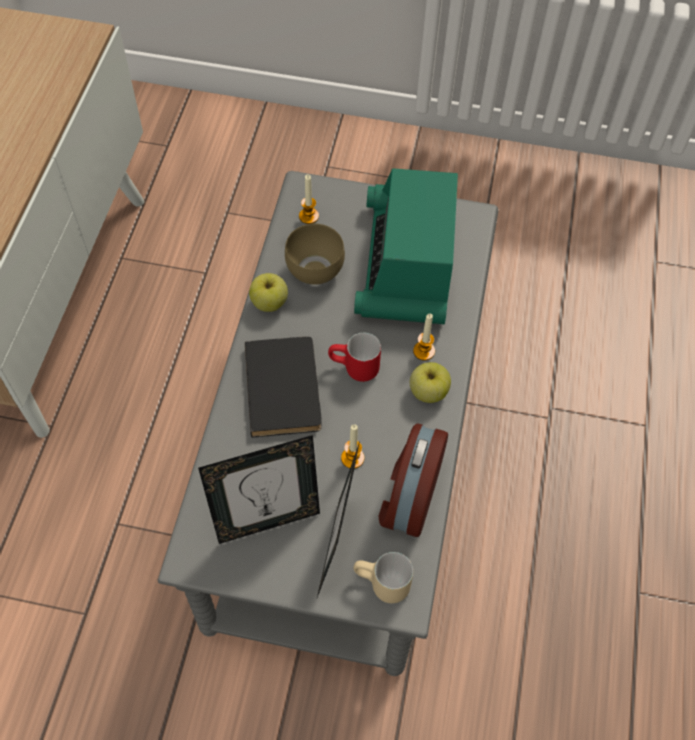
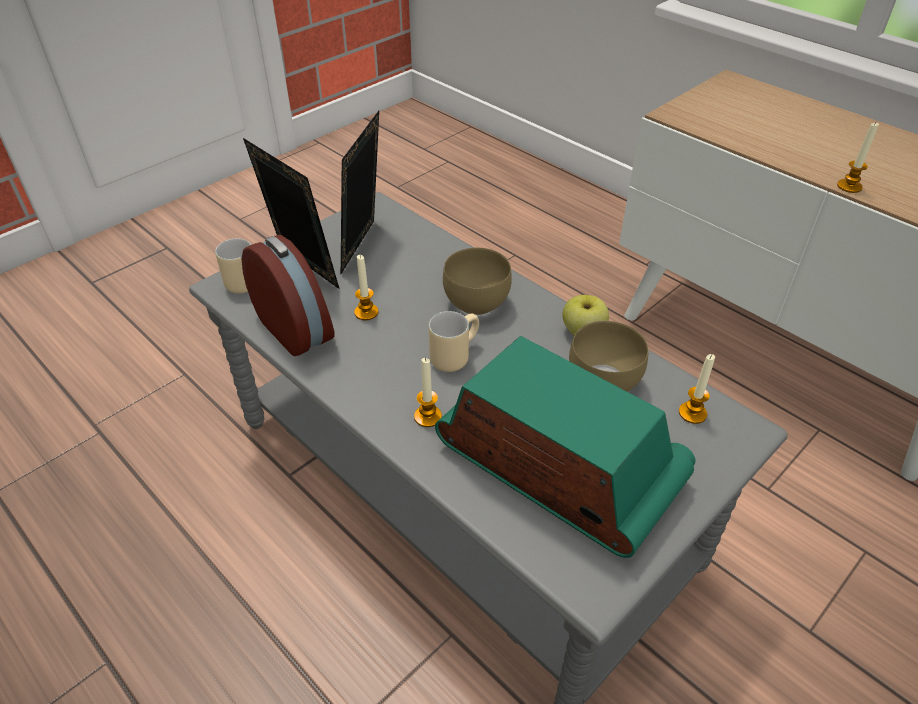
camera: 125 degrees right, 15 degrees down
black book [245,336,322,437] -> brown bowl [443,248,512,315]
red mug [328,333,381,382] -> beige mug [429,311,479,372]
apple [410,362,451,403] -> none
none -> candle [837,122,879,193]

